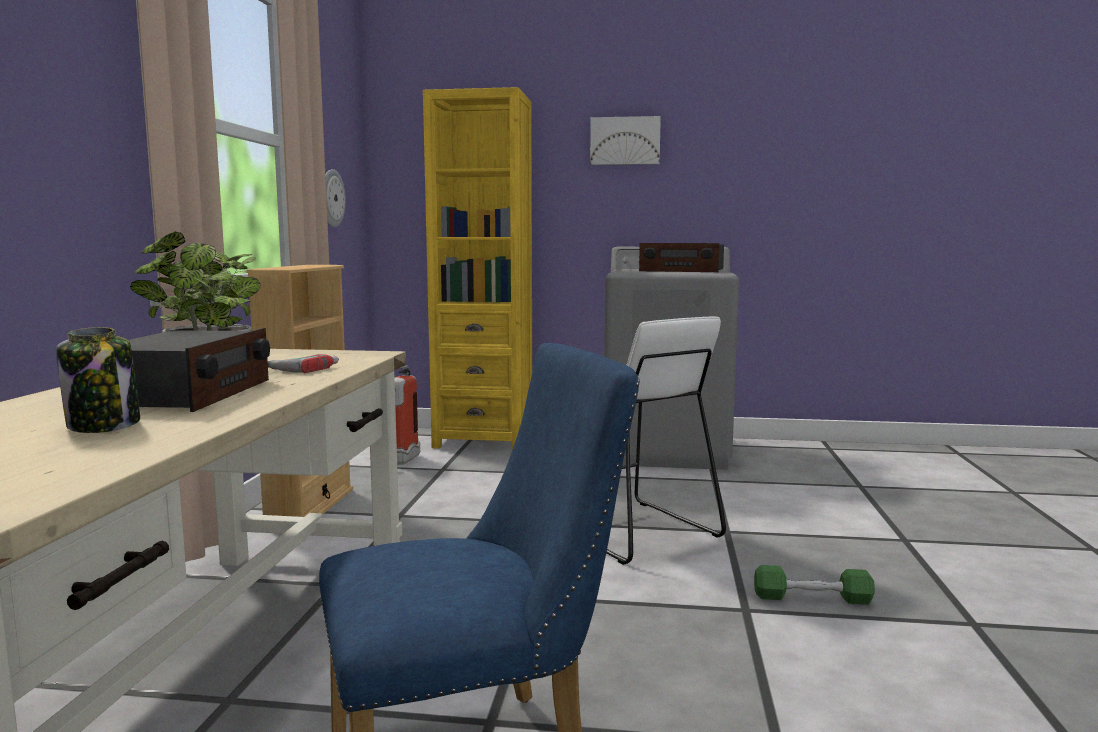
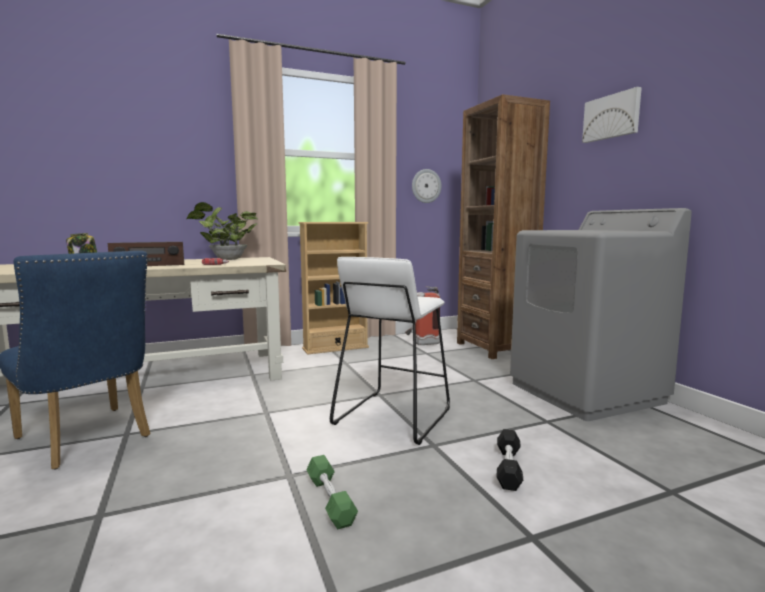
camera: 60 degrees right, 0 degrees up
yellow bookcase [423,87,532,450] -> brown bookcase [457,94,550,359]
radio [639,243,724,272] -> none
none -> black dumbbell [497,429,523,491]

